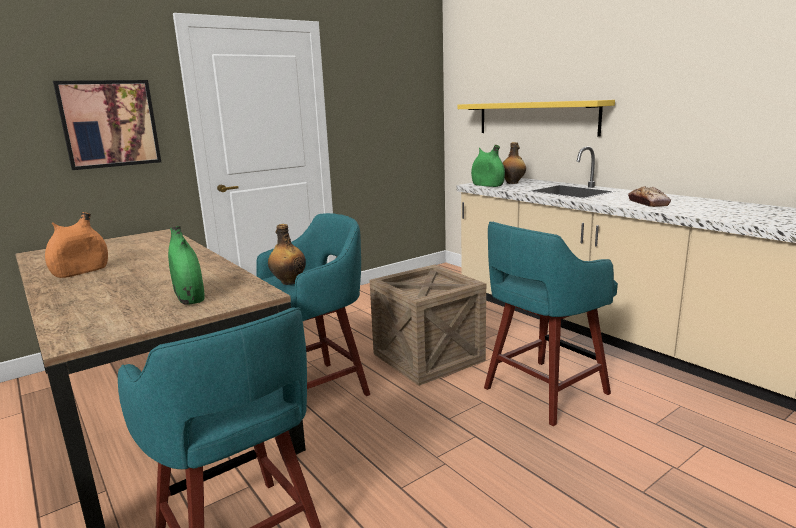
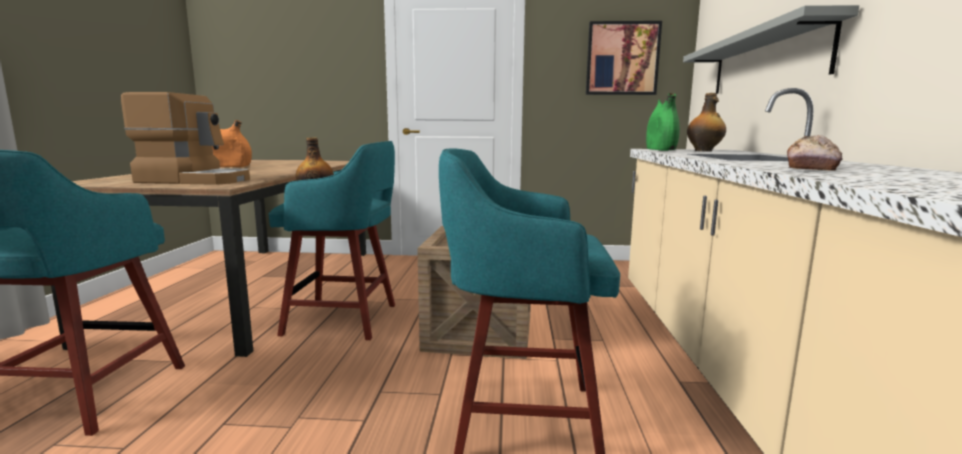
camera: 40 degrees right, 5 degrees down
picture [53,80,161,170] -> picture moved to [586,21,662,95]
green vase [168,226,204,305] -> coffee machine [121,92,250,185]
yellow shelf [458,100,615,137] -> grey shelf [683,5,859,94]

